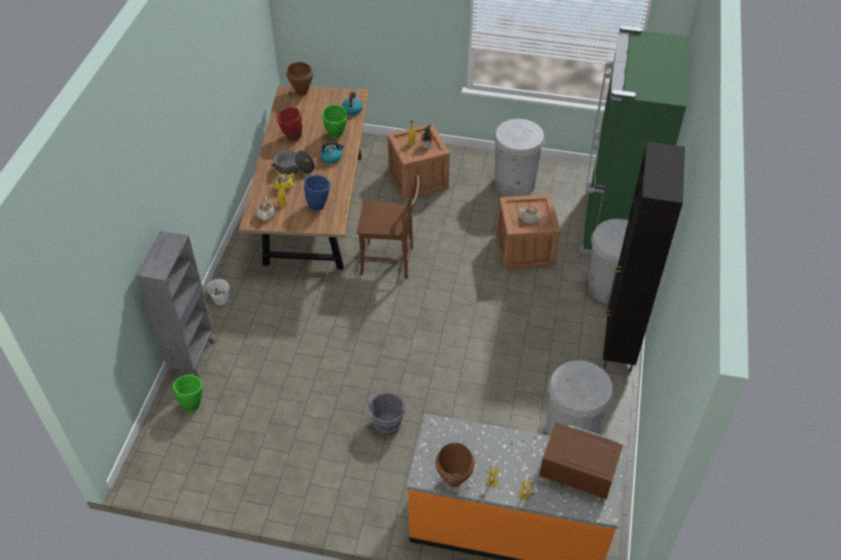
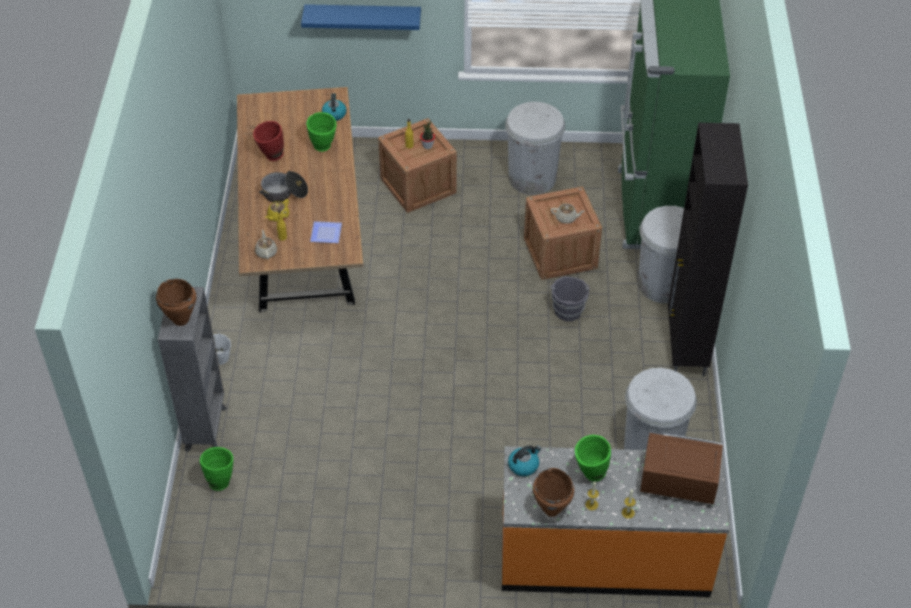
camera: 10 degrees left, 0 degrees up
brown cooking pot [287,62,313,96] -> brown cooking pot moved to [156,279,196,326]
blue vase [304,175,331,211] -> plate [310,221,342,243]
kettle [320,141,344,164] -> kettle moved to [508,445,541,476]
brown chair [357,174,419,279] -> none
grey bucket [368,392,408,436] -> grey bucket moved to [550,276,590,321]
none -> blue shelf [301,4,421,30]
none -> green vase [575,435,611,482]

